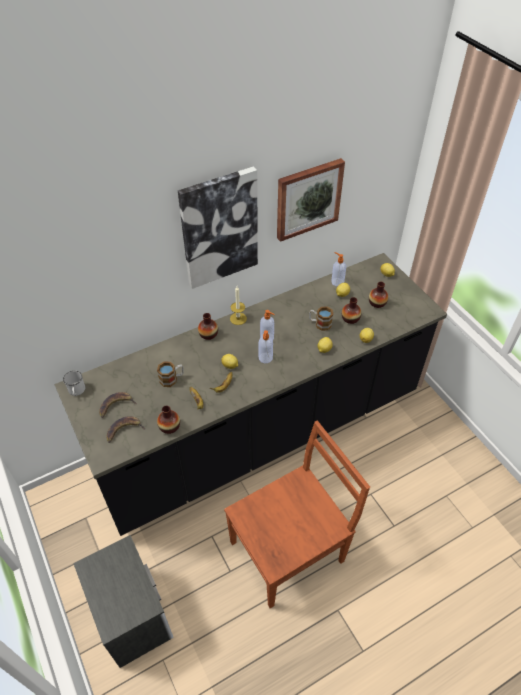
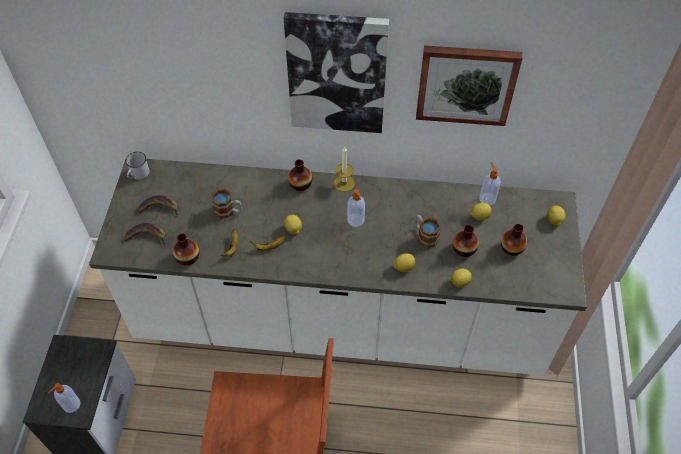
camera: 35 degrees right, 5 degrees up
black counter [55,253,447,536] -> white counter [89,159,587,376]
soap dispenser [259,330,273,363] -> soap dispenser moved to [48,383,80,413]

